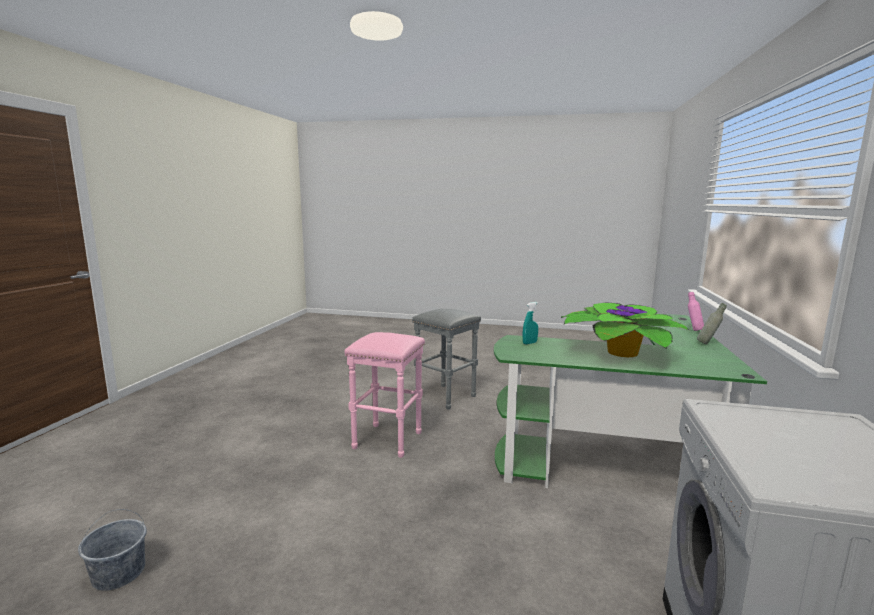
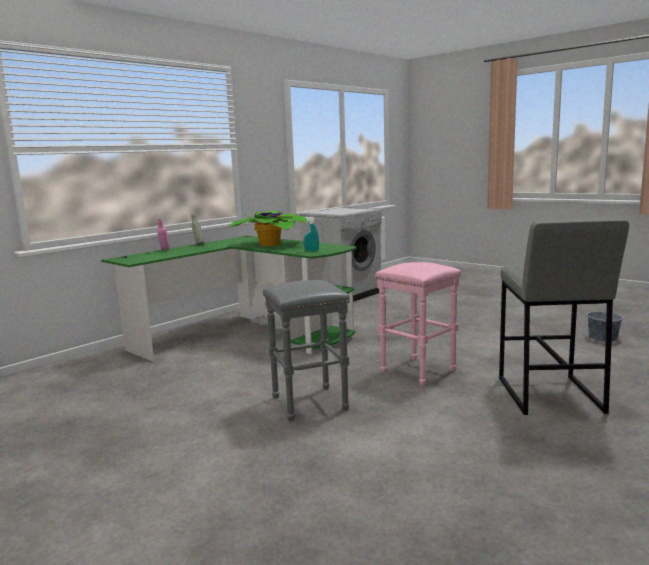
camera: 150 degrees left, 0 degrees up
none -> grey stool [499,217,629,415]

